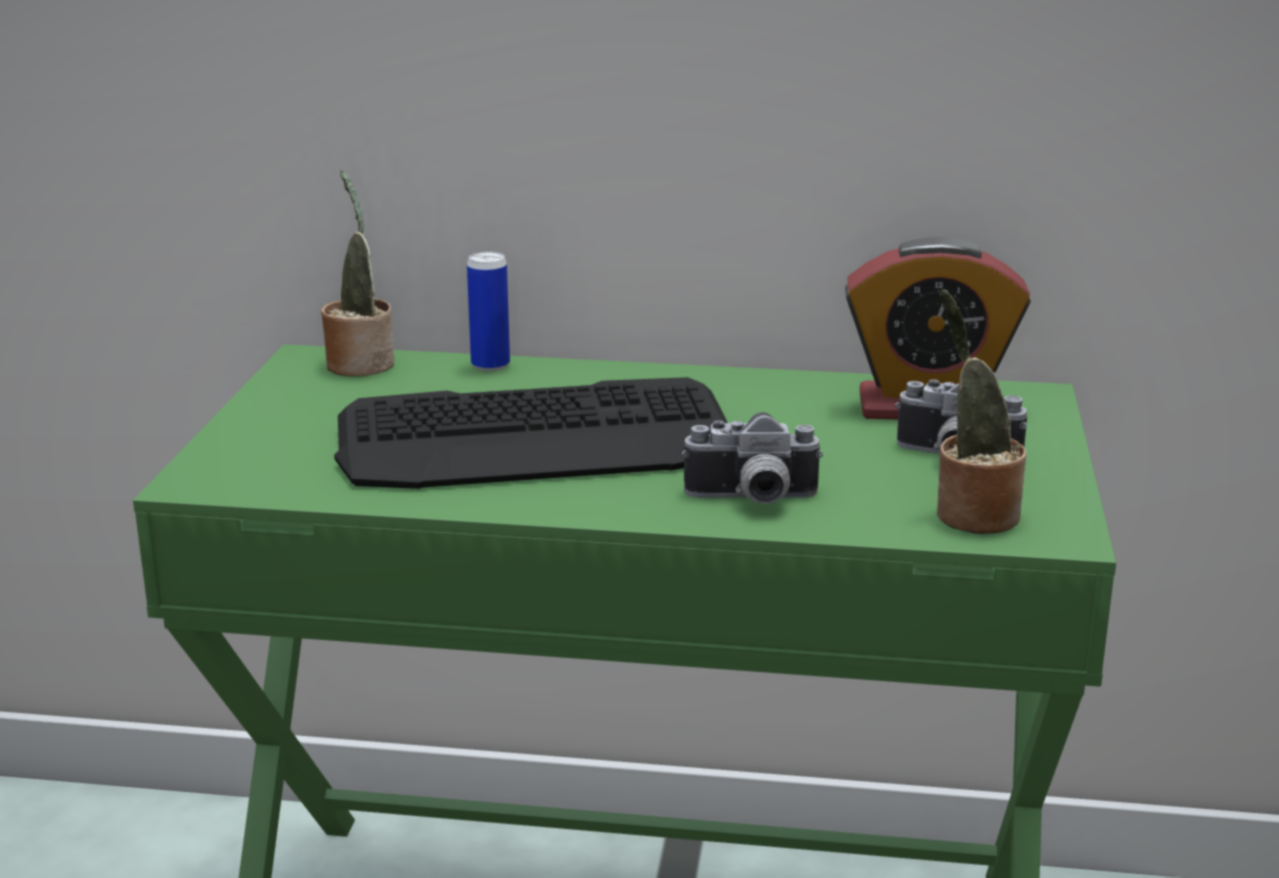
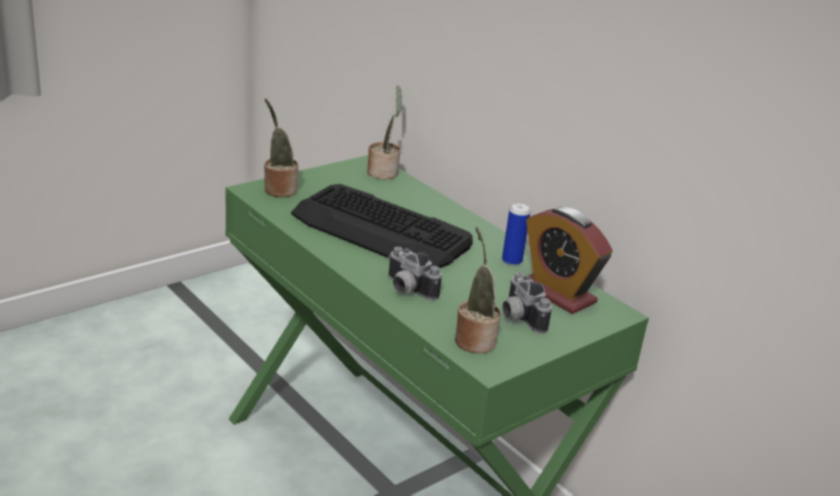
camera: 40 degrees right, 5 degrees up
can [467,251,510,371] -> can moved to [502,203,531,266]
none -> potted plant [264,98,298,197]

